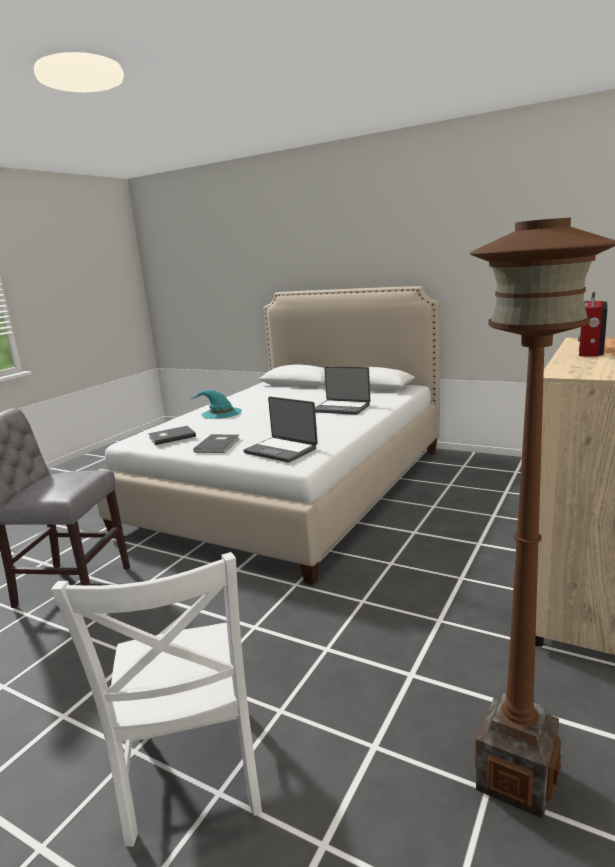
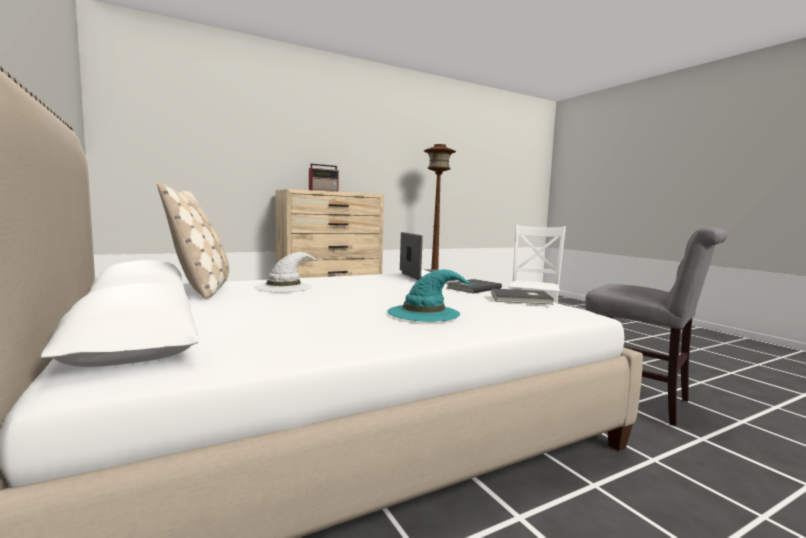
camera: 150 degrees left, 10 degrees down
laptop [315,366,370,415] -> white hat [254,252,320,292]
none -> beige pillow [157,183,229,299]

